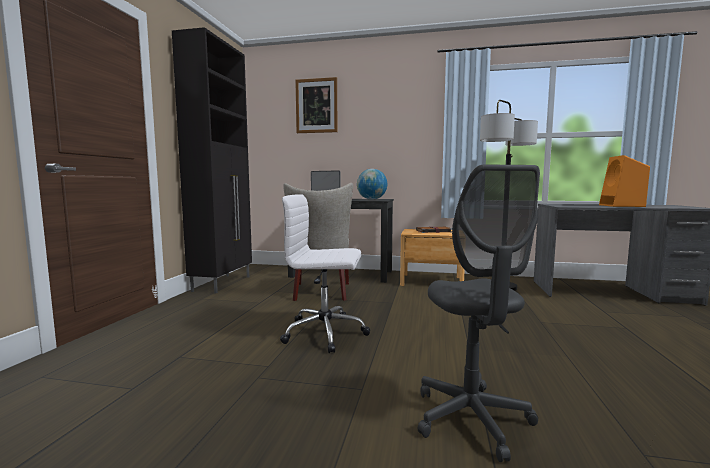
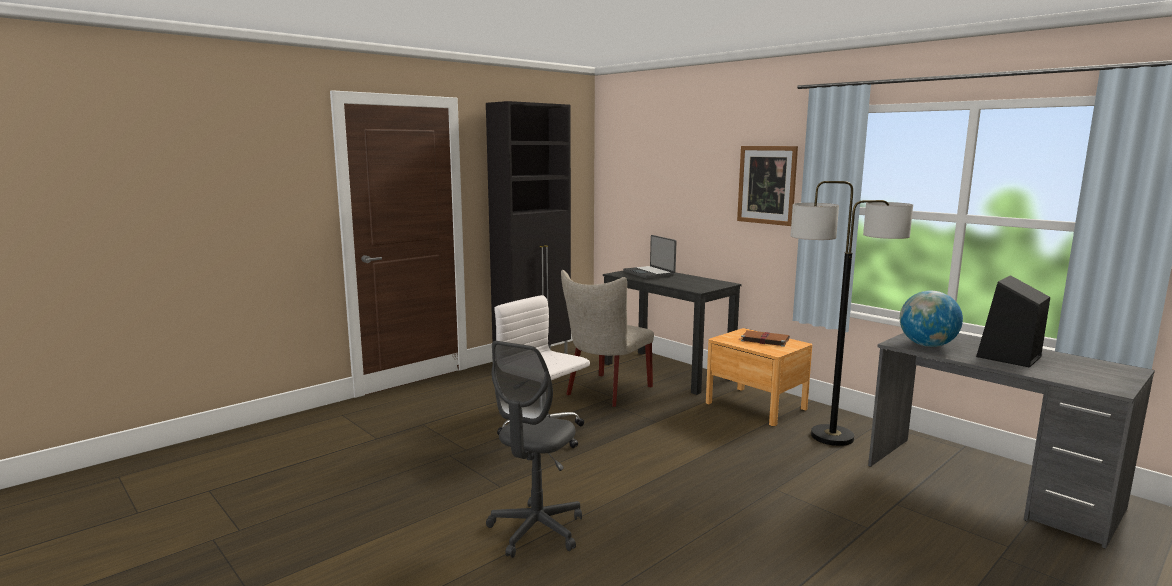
camera: 35 degrees right, 5 degrees up
picture [295,77,337,133] -> picture moved to [737,146,798,226]
globe [357,169,387,200] -> globe moved to [900,291,963,347]
orange speaker [599,155,650,207] -> black speaker [976,275,1050,368]

